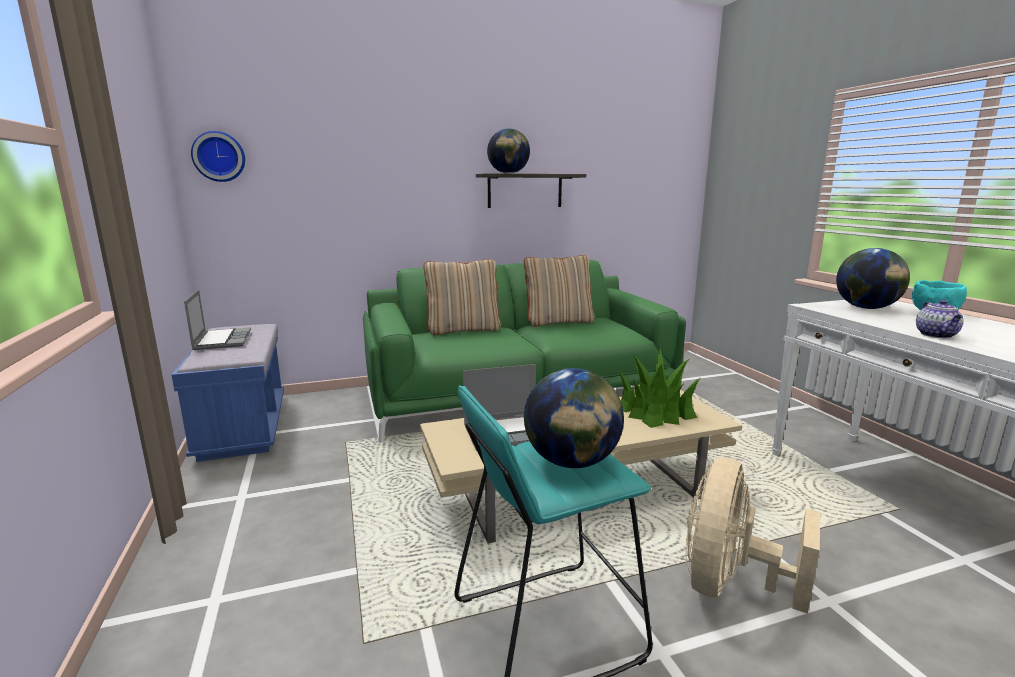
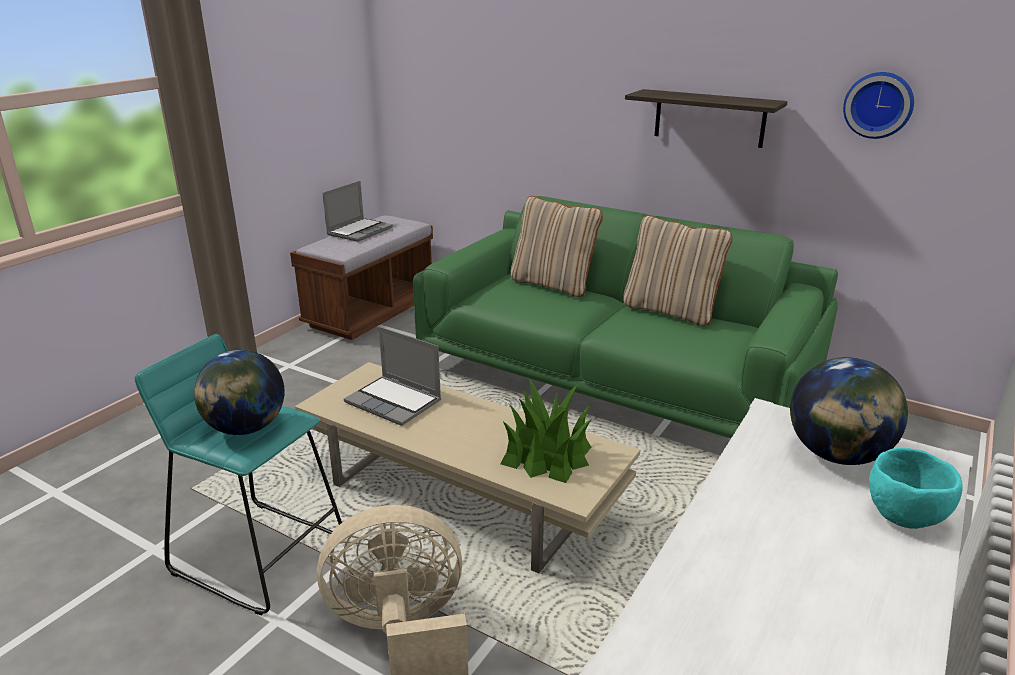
camera: 50 degrees right, 10 degrees up
blue bench [172,324,284,462] -> brown bench [290,215,433,340]
wall clock [191,131,245,182] -> wall clock moved to [843,72,914,139]
globe [487,128,530,174] -> none
teapot [916,300,963,338] -> none

